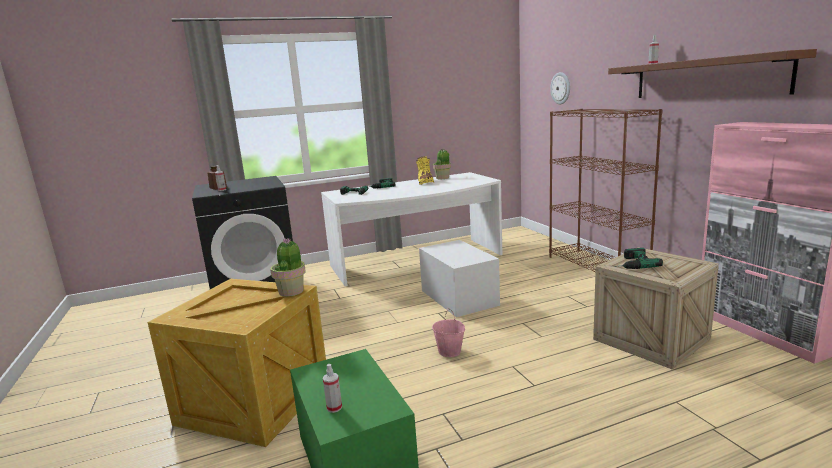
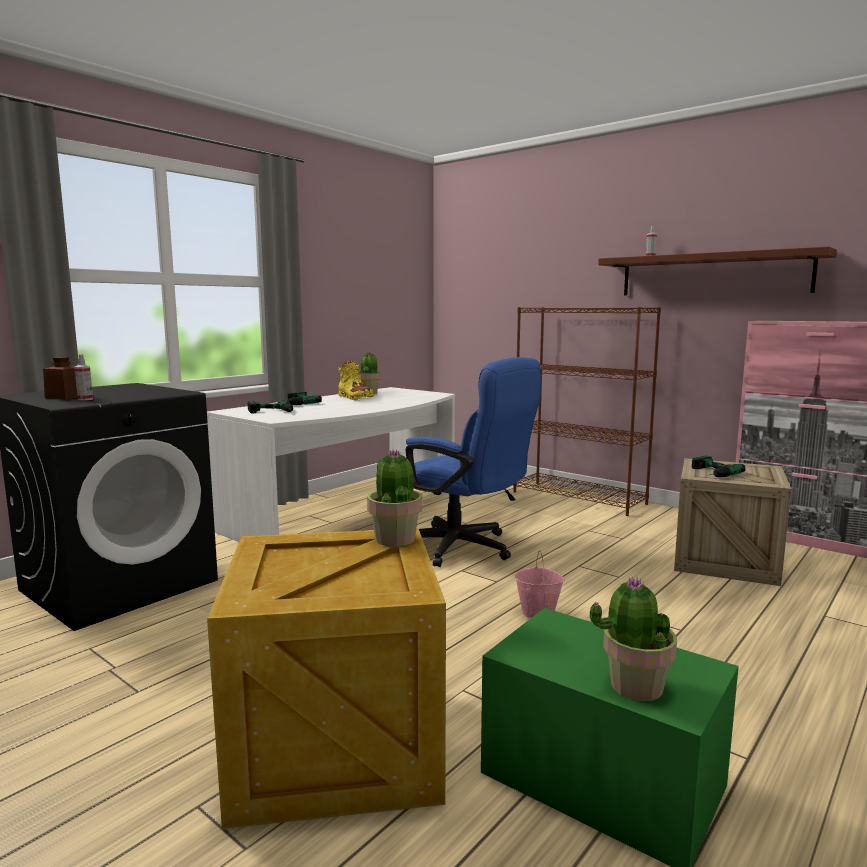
camera: 30 degrees left, 5 degrees down
spray bottle [323,364,342,413] -> potted plant [590,576,677,701]
white storage box [419,240,500,317] -> blue office chair [406,357,542,567]
wall clock [550,72,570,104] -> none

